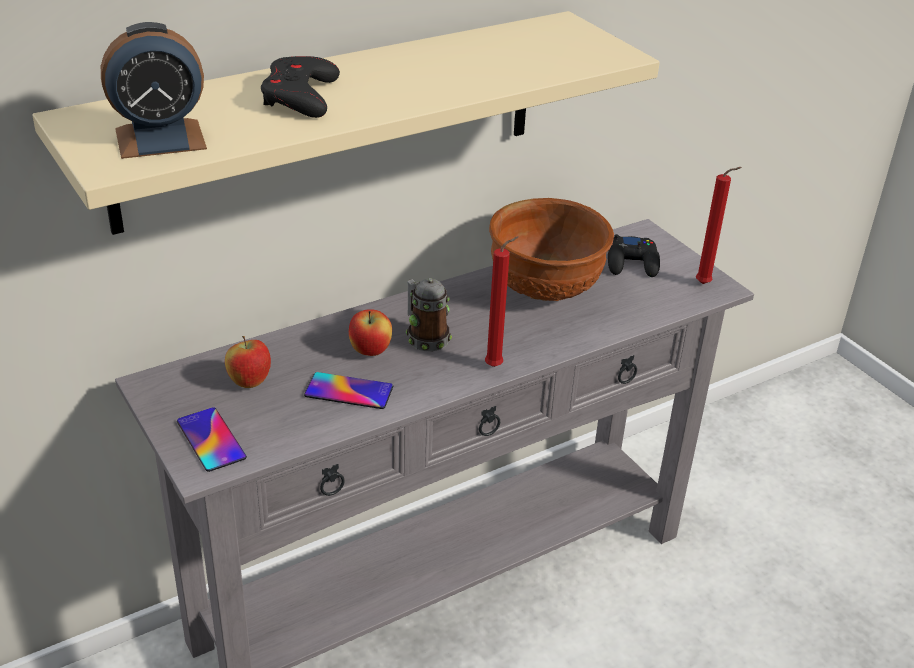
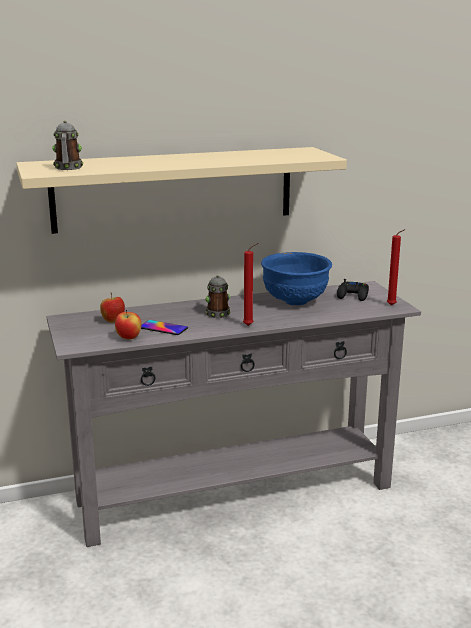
camera: 15 degrees right, 15 degrees down
alarm clock [101,22,207,159] -> mug [52,121,83,170]
phone [177,407,247,472] -> none
black game controller [261,56,340,118] -> none
apple [349,309,392,356] -> apple moved to [115,310,141,339]
brown bowl [489,198,614,301] -> blue bowl [261,252,332,305]

